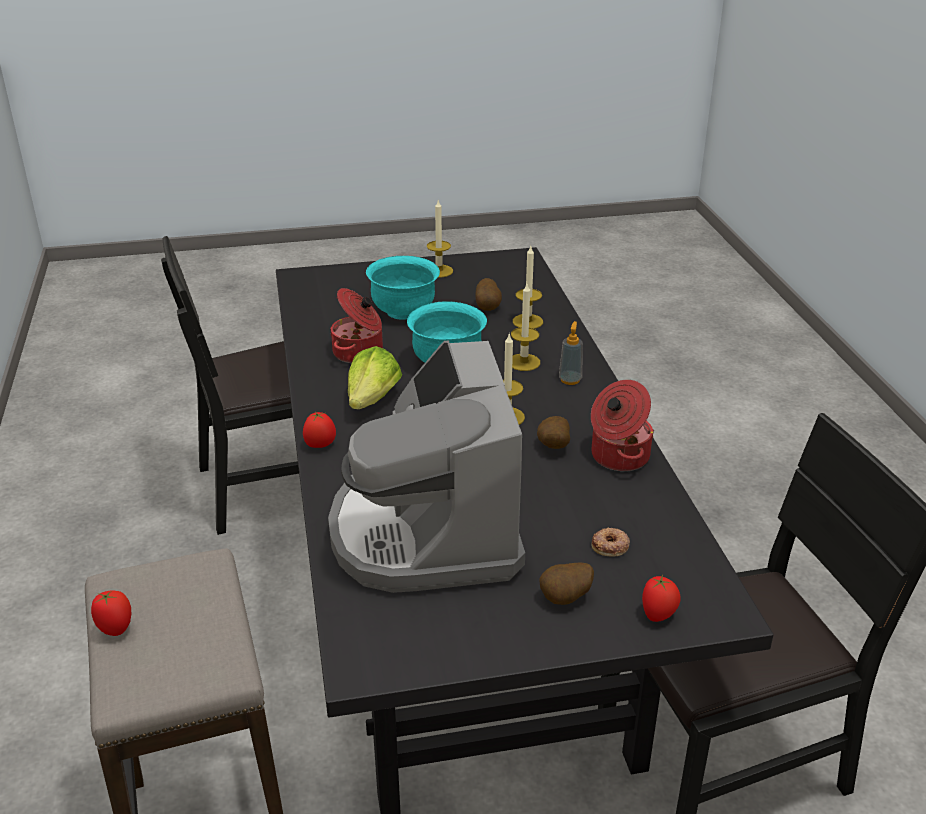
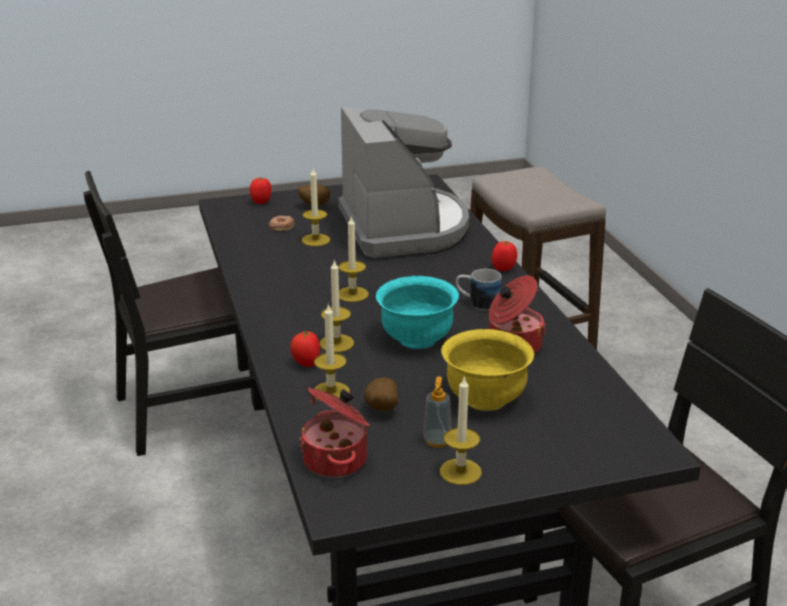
camera: 175 degrees right, 5 degrees down
tomato [91,591,131,636] -> tomato moved to [290,331,320,367]
lettuce [348,346,402,409] -> mug [456,269,502,311]
turquoise bowl [366,256,440,320] -> yellow bowl [441,329,534,411]
potato [537,416,570,449] -> none
soap dispenser [559,321,583,385] -> soap dispenser moved to [423,376,451,448]
cooking pot [591,380,654,471] -> cooking pot moved to [299,388,370,478]
none -> candle [302,169,330,246]

